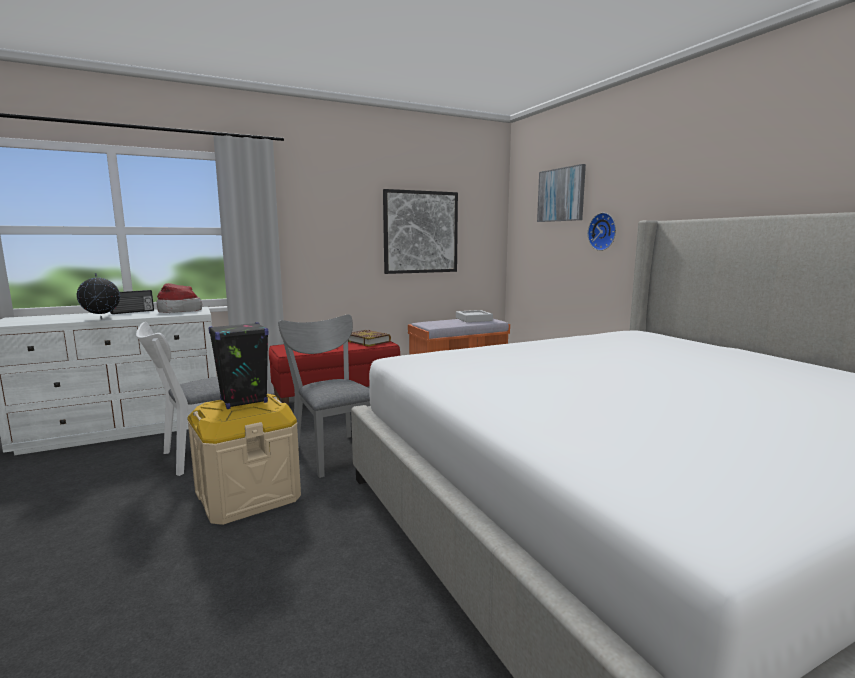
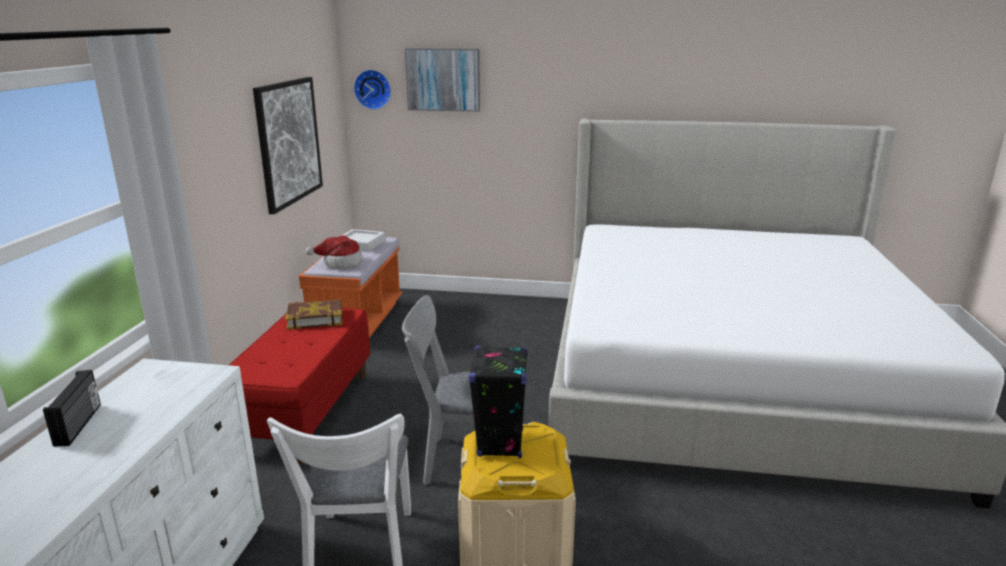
camera: 55 degrees left, 10 degrees up
globe [77,273,120,319] -> none
hat [156,283,202,313] -> hat moved to [305,235,362,269]
wall clock [588,213,616,251] -> wall clock moved to [354,69,391,110]

